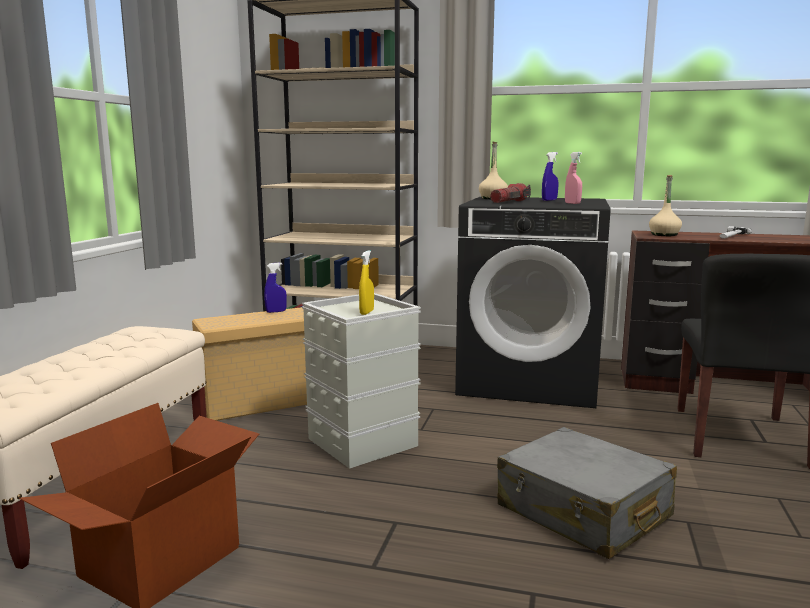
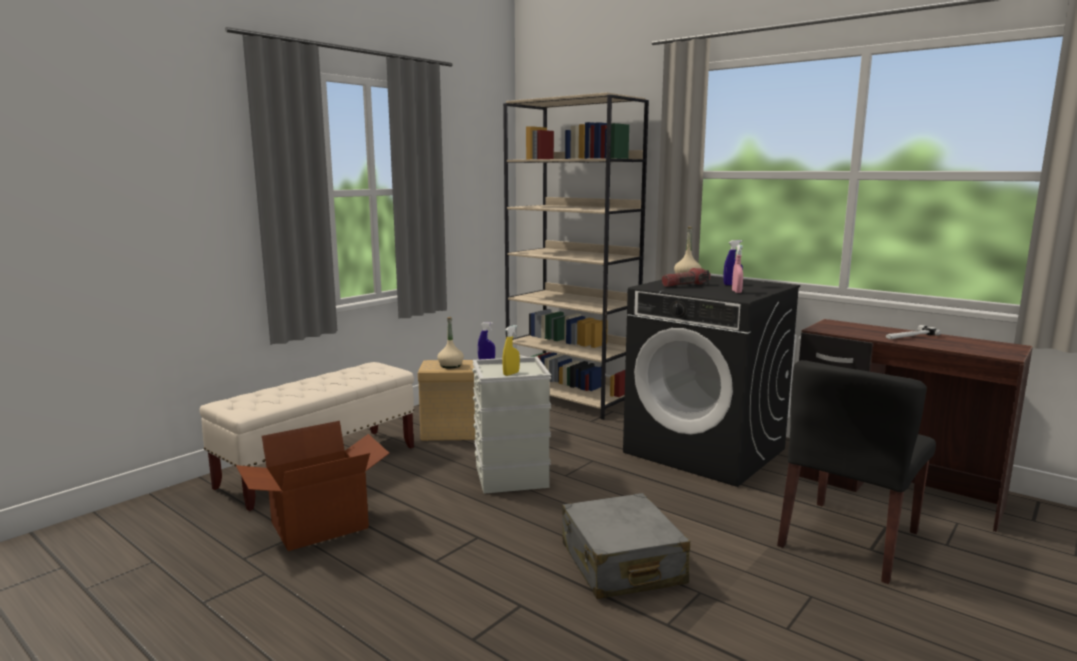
camera: 25 degrees right, 0 degrees up
beige bottle [649,175,682,236] -> beige bottle moved to [437,317,464,369]

